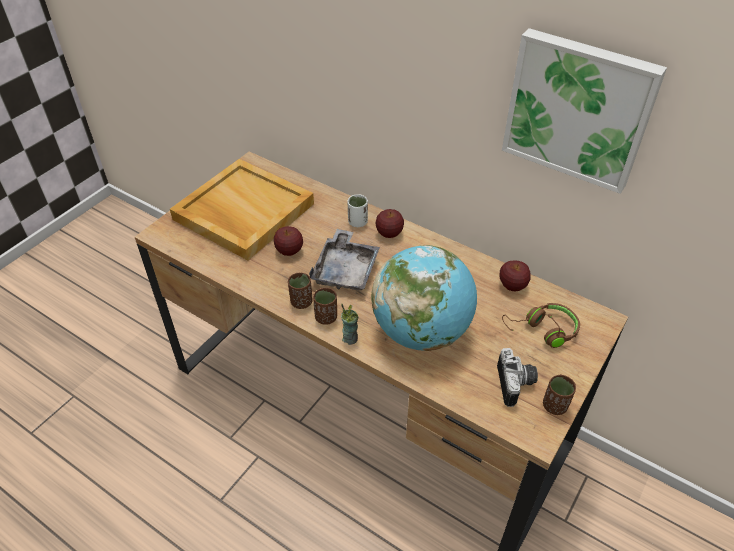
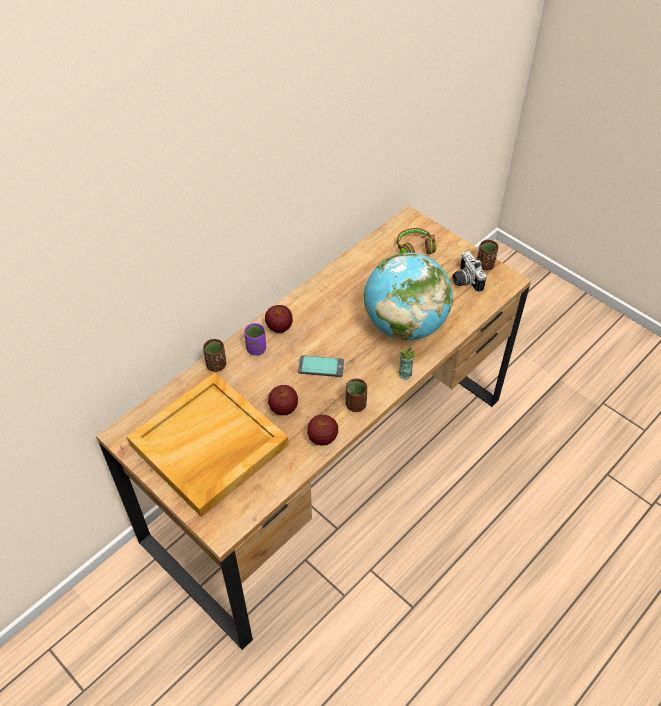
camera: 80 degrees left, 5 degrees up
grey tray [309,229,380,290] -> phone [298,355,344,377]
brown cup [313,288,337,325] -> brown cup moved to [203,339,226,372]
white cup [347,194,368,227] -> purple cup [244,323,266,356]
camera [497,348,538,407] -> camera turned 120 degrees counterclockwise [452,251,487,292]
apple [500,260,531,291] -> apple moved to [307,415,338,445]
picture [502,28,667,194] -> none

